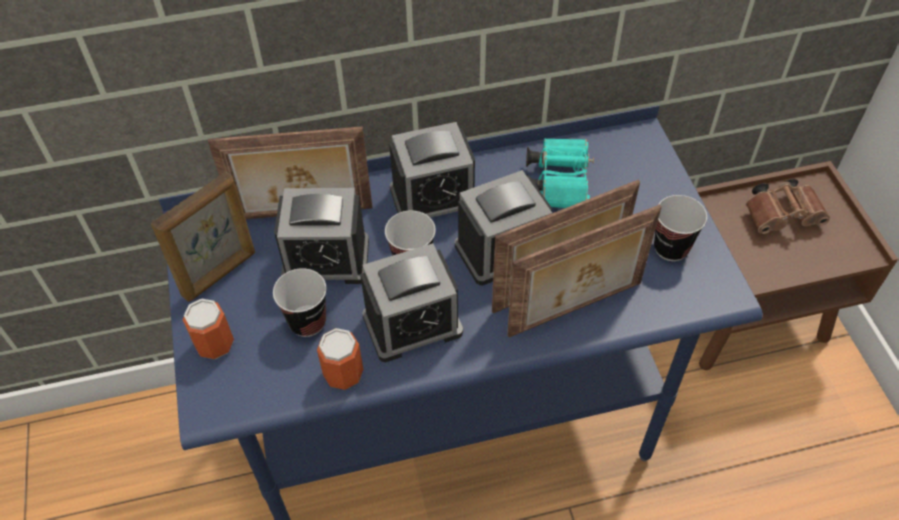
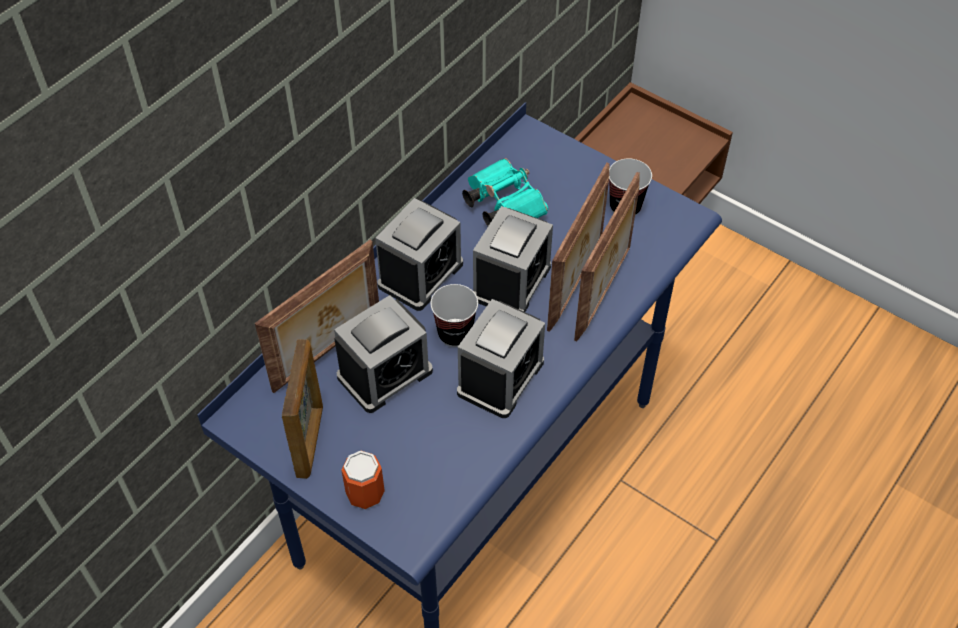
camera: 40 degrees left, 0 degrees up
cup [273,268,326,337] -> none
can [317,328,363,390] -> none
brown binoculars [746,179,830,234] -> none

